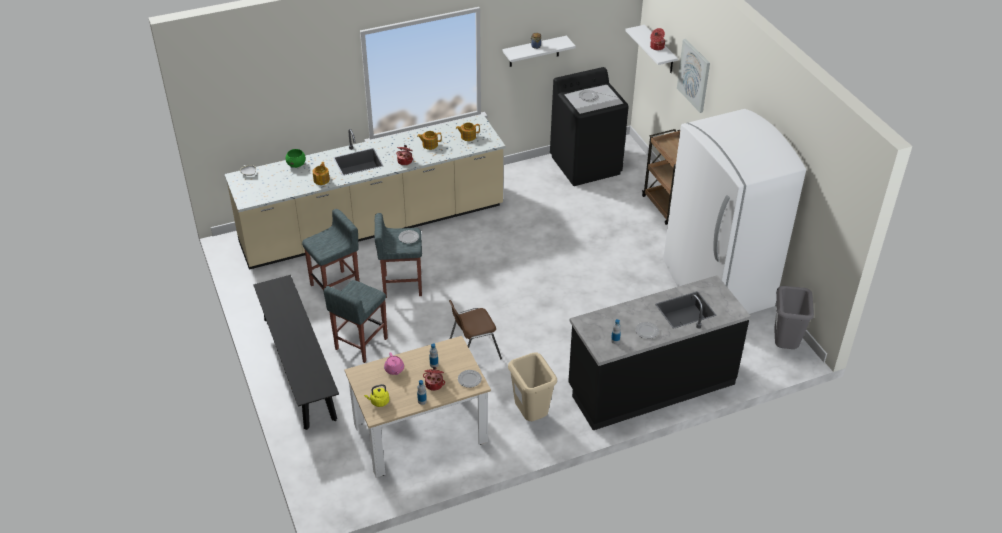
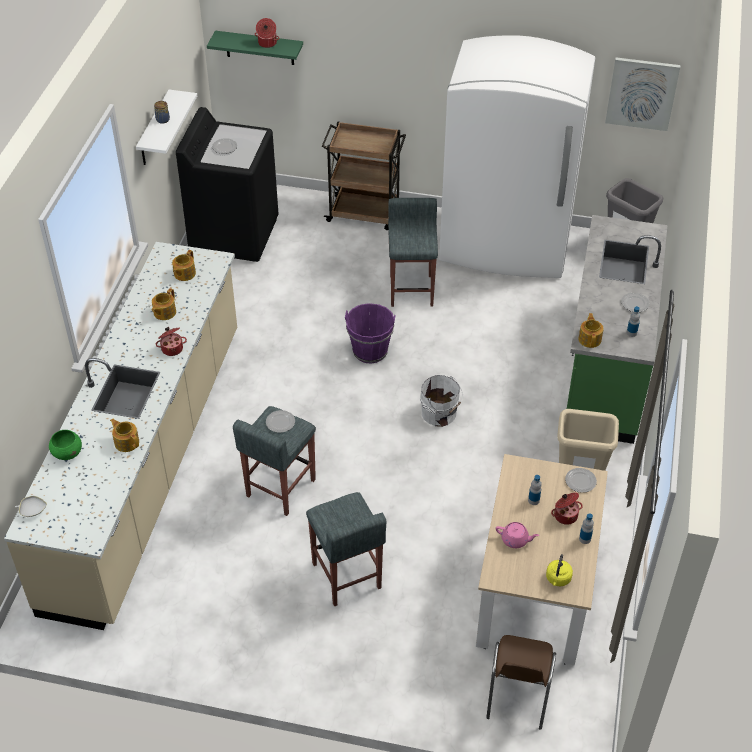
camera: 55 degrees left, 5 degrees up
black bench [253,275,339,430] -> none
grey stool [302,209,359,290] -> grey stool moved to [388,198,438,307]
brown chair [449,300,502,359] -> brown chair moved to [486,635,556,730]
black counter [568,275,751,430] -> green counter [567,215,667,444]
white shelf [625,25,678,73] -> green shelf [207,31,303,65]
picture [677,39,710,113] -> picture moved to [605,57,680,131]
none -> purple bucket [345,303,396,364]
none -> white bucket [420,375,464,427]
none -> teapot [578,313,604,348]

